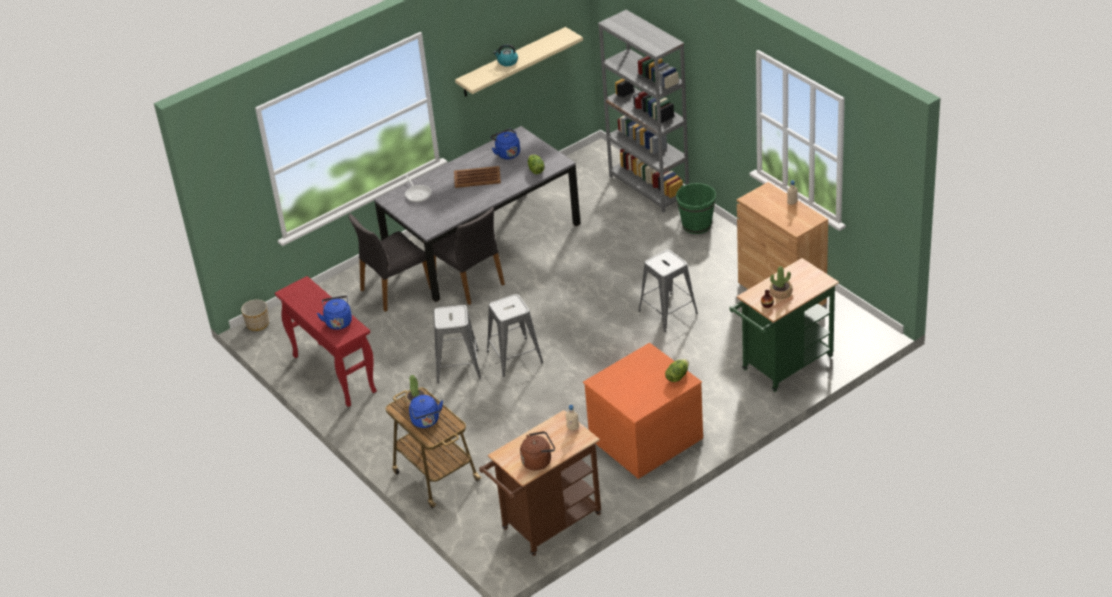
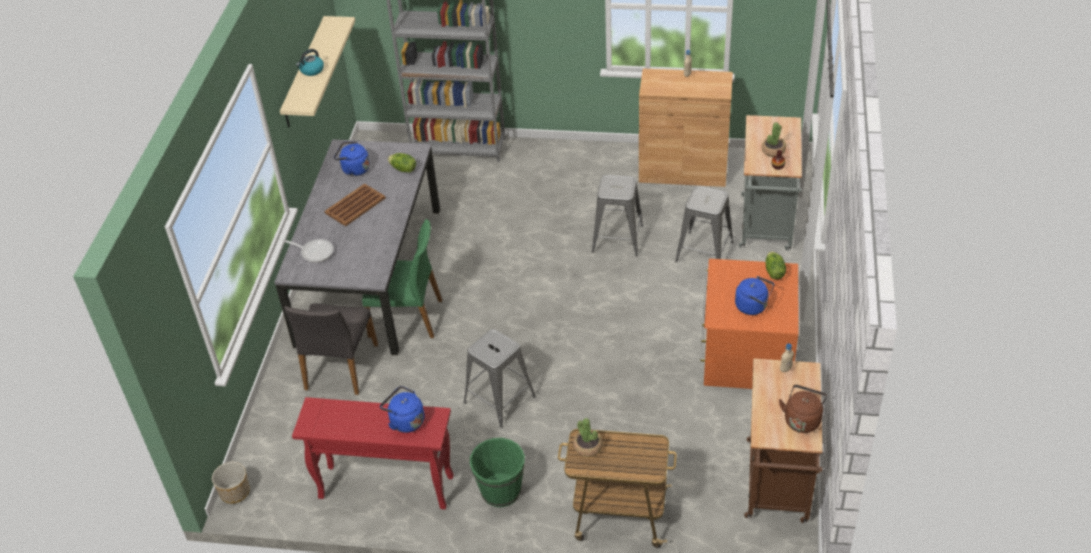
camera: 45 degrees left, 5 degrees up
blue kettle [409,395,443,428] -> blue kettle moved to [735,276,774,315]
grey chair [432,207,505,305] -> green chair [362,219,442,338]
grey stool [487,294,543,377] -> grey stool moved to [675,186,733,262]
green bucket [676,183,716,234] -> green bucket moved to [470,438,525,507]
green cart [729,258,839,392] -> grey cart [739,115,802,251]

